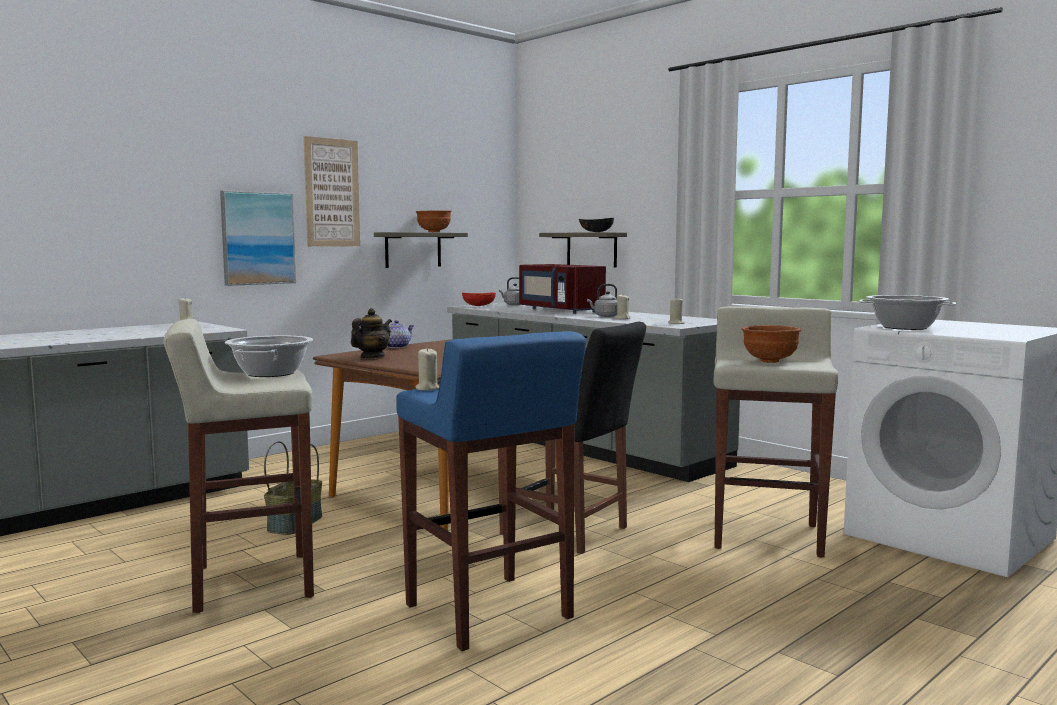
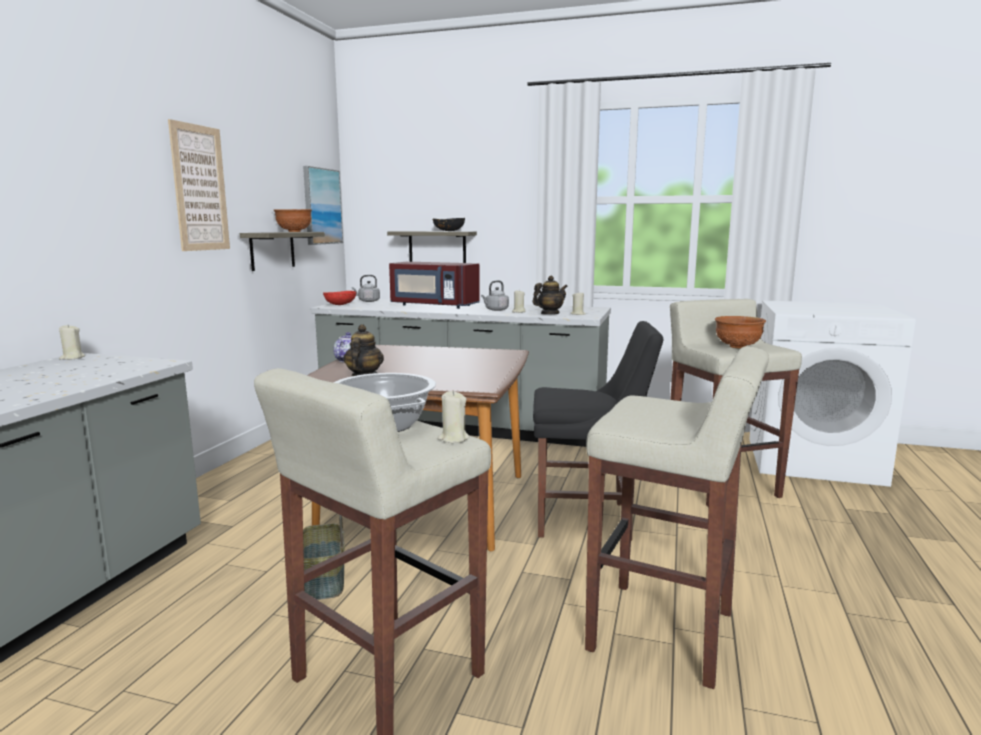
camera: 30 degrees left, 5 degrees up
picture [220,190,296,286] -> picture moved to [303,166,343,245]
blue stool [396,331,586,651] -> beige stool [585,346,769,689]
beige candle [416,347,439,391] -> beige candle moved to [437,391,469,443]
cooking pot [859,295,956,330] -> none
none -> teapot [533,276,568,314]

